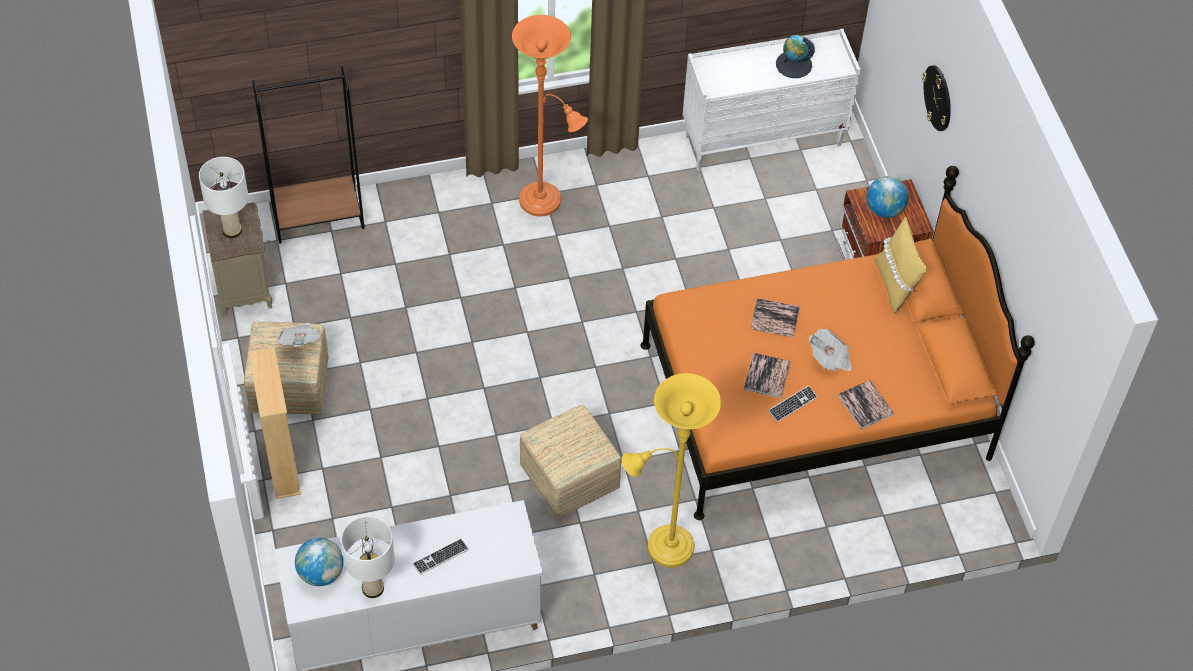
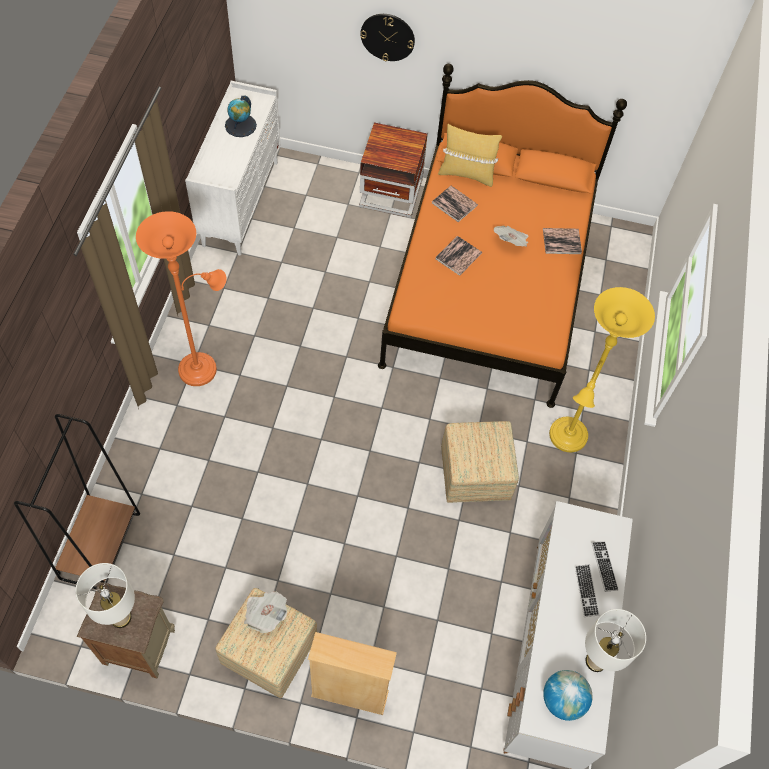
camera: 65 degrees left, 5 degrees up
book [743,353,791,398] -> book moved to [432,186,478,222]
keyboard [768,385,818,422] -> keyboard moved to [591,541,619,592]
globe [867,176,909,218] -> none

